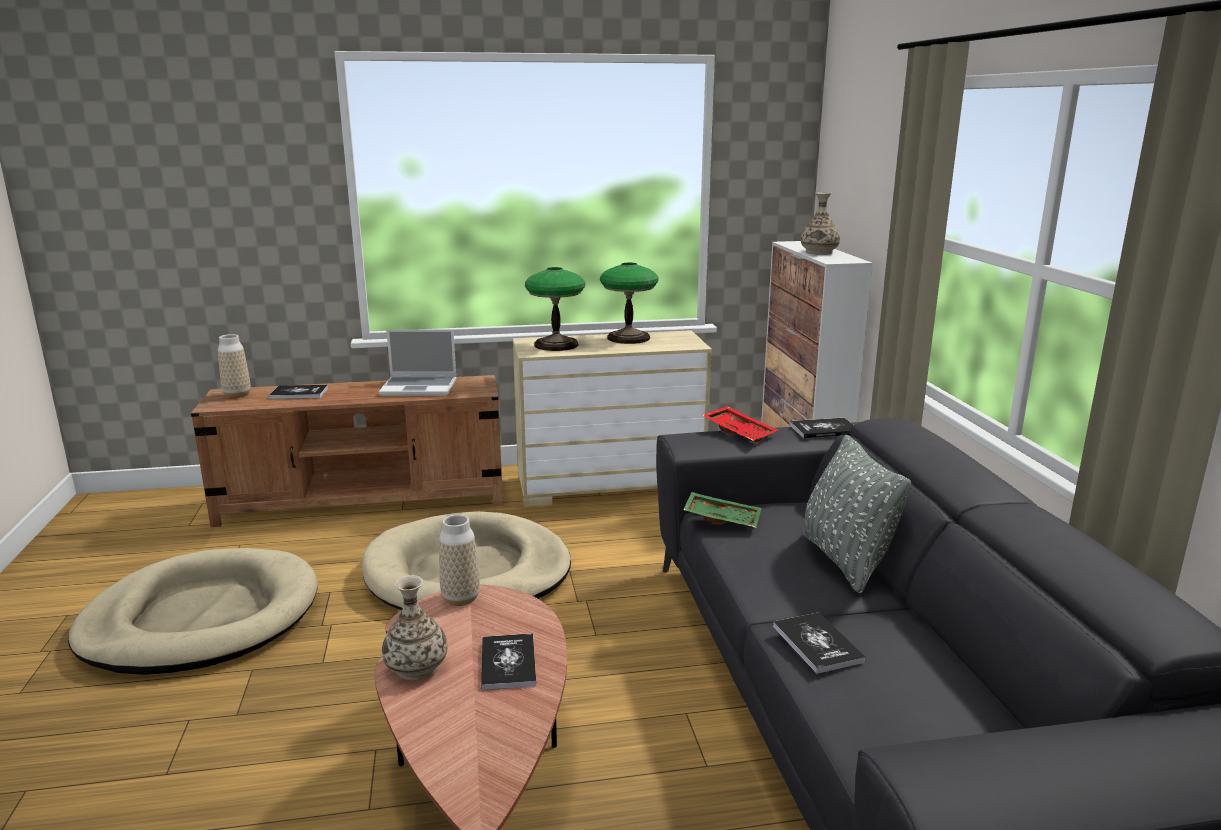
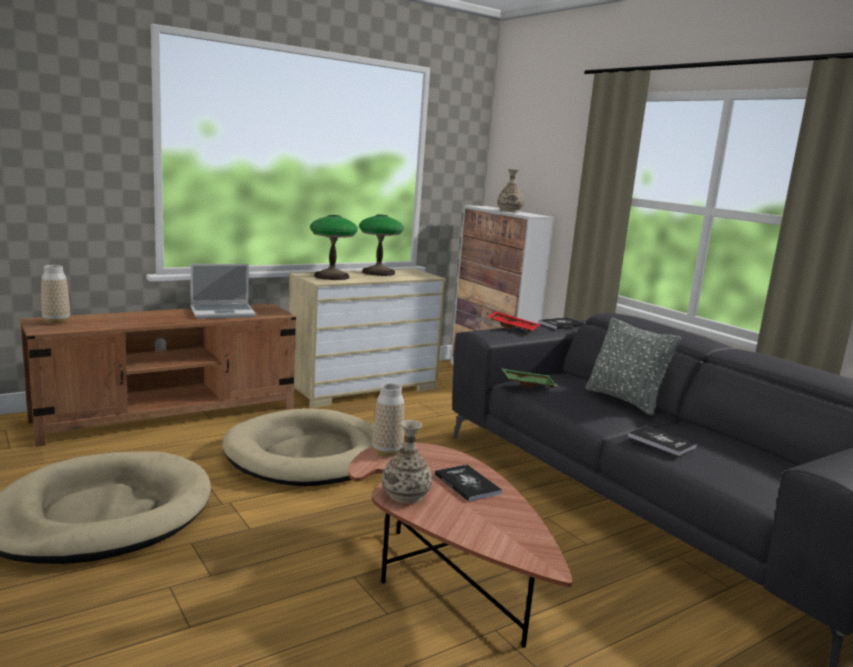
camera: 25 degrees left, 5 degrees down
book [269,385,328,399] -> none

